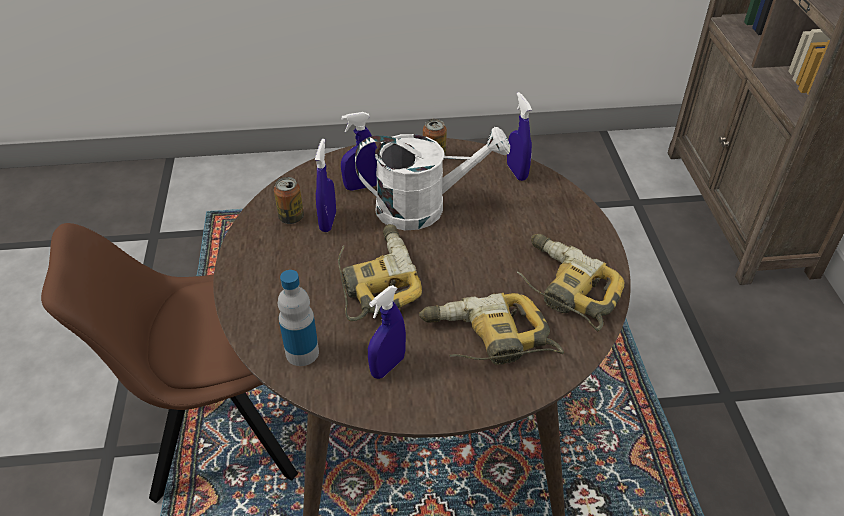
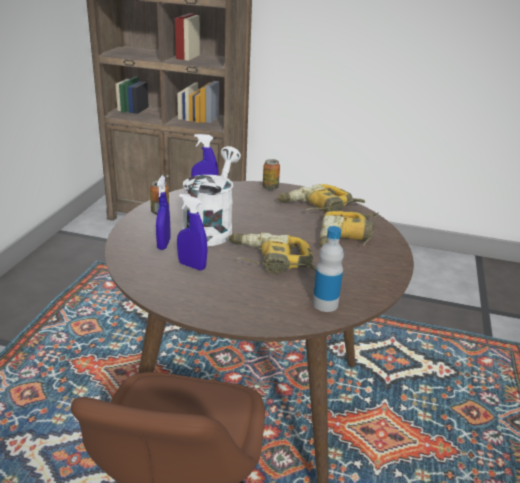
camera: 70 degrees left, 15 degrees down
can [274,177,304,224] -> can moved to [263,159,280,191]
blue spray bottle [368,285,406,379] -> none

